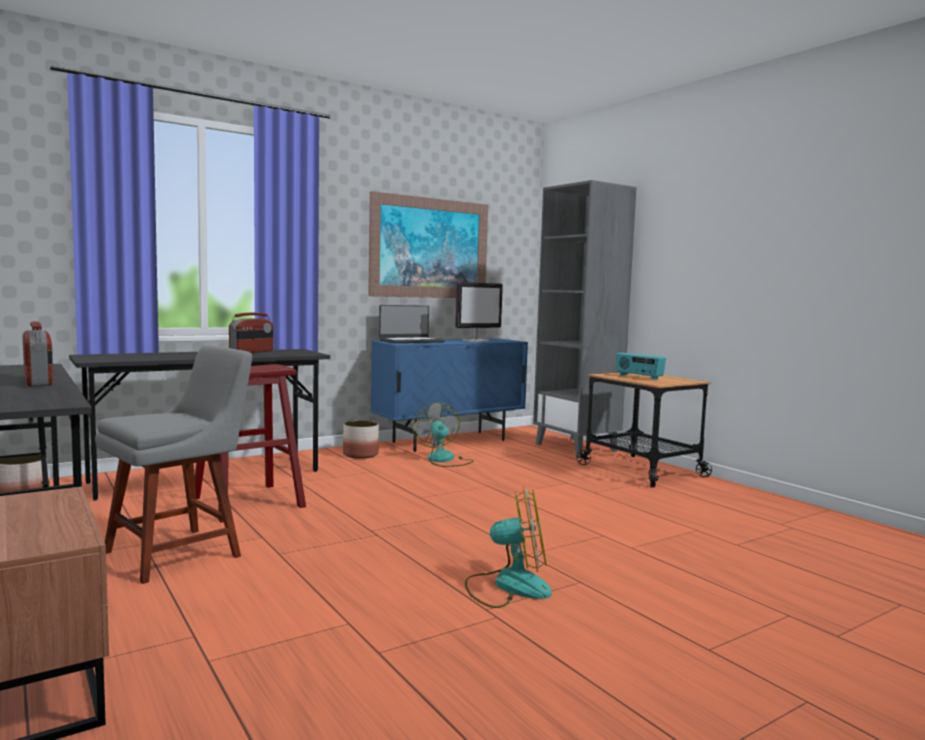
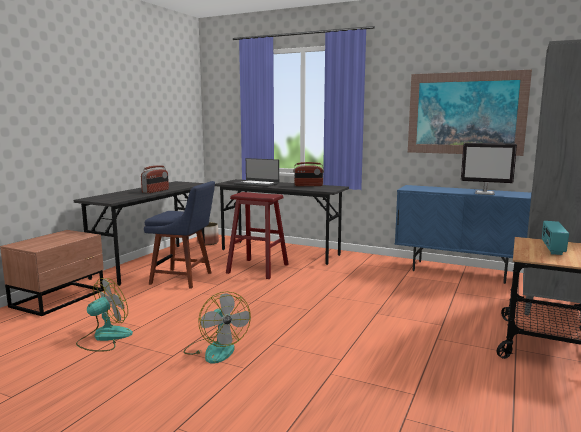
camera: 60 degrees right, 5 degrees up
grey chair [95,345,252,584] -> blue chair [144,181,215,289]
planter [343,420,379,459] -> none
laptop [379,305,445,343] -> laptop moved to [234,158,279,187]
fan [413,403,473,467] -> fan moved to [76,278,133,352]

